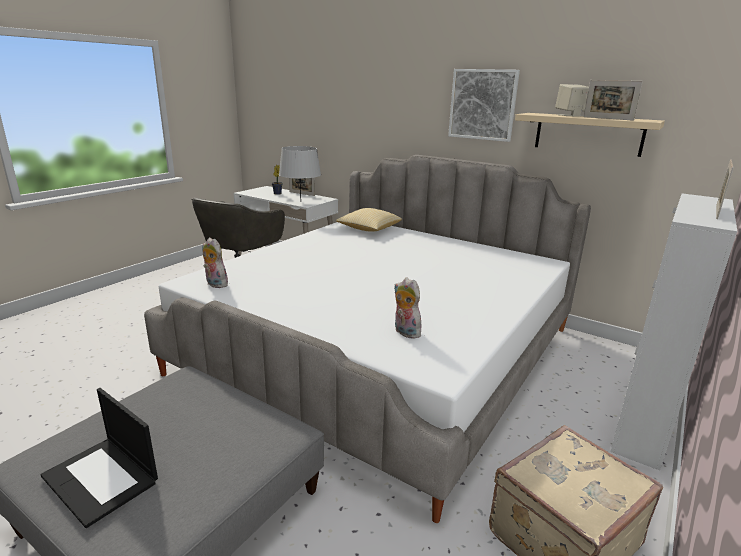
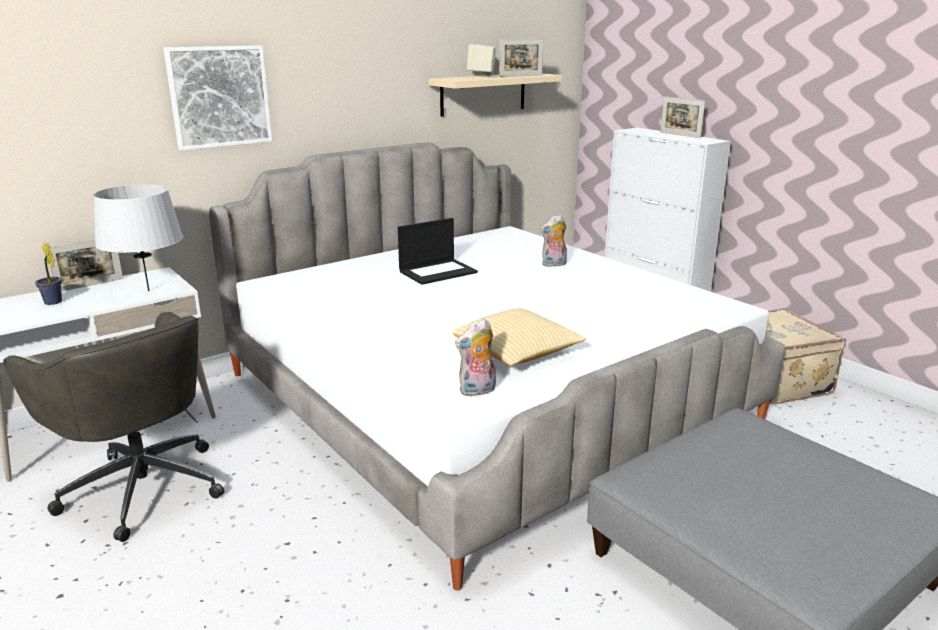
camera: 70 degrees left, 0 degrees up
laptop [40,388,158,528] -> laptop moved to [398,218,478,285]
pillow [336,208,402,232] -> pillow moved to [453,308,586,366]
plush toy [394,278,421,339] -> plush toy moved to [540,214,567,267]
picture [448,69,520,142] -> picture moved to [163,45,272,151]

